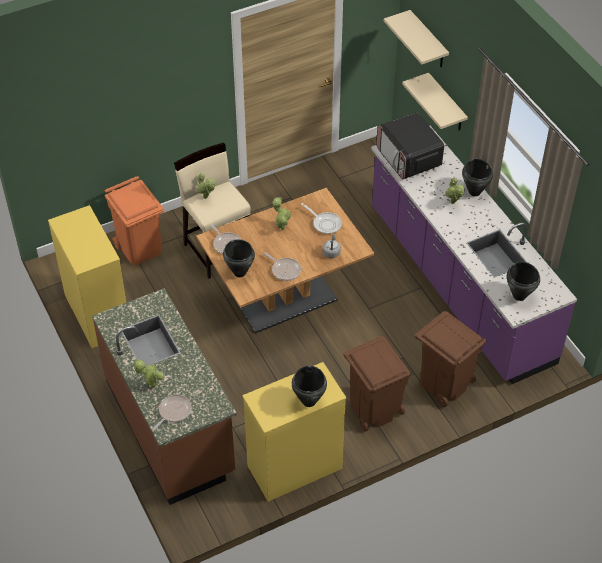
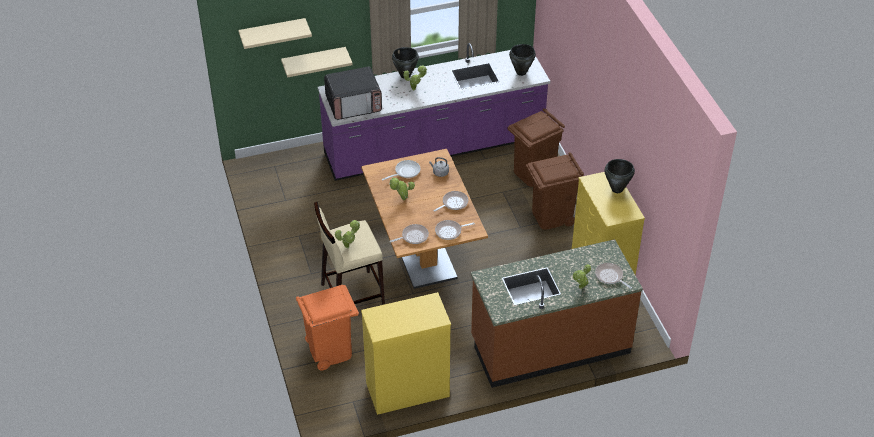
camera: 80 degrees left, 5 degrees down
black cooking pot [223,239,255,277] -> frying pan [435,220,475,240]

